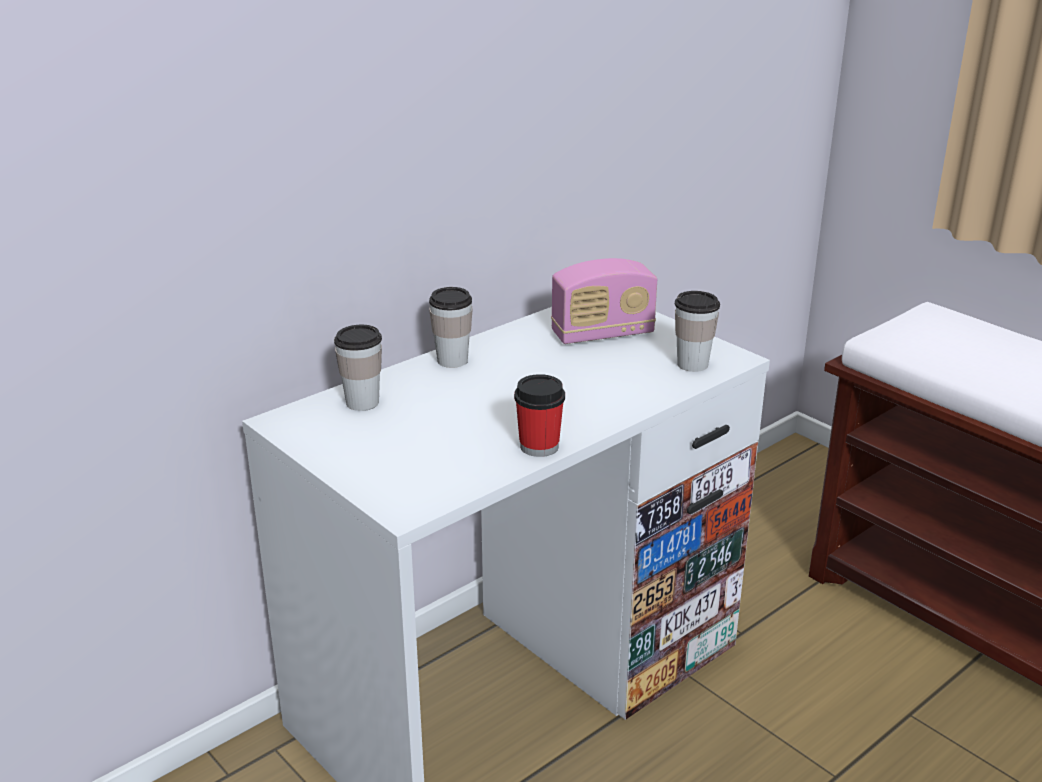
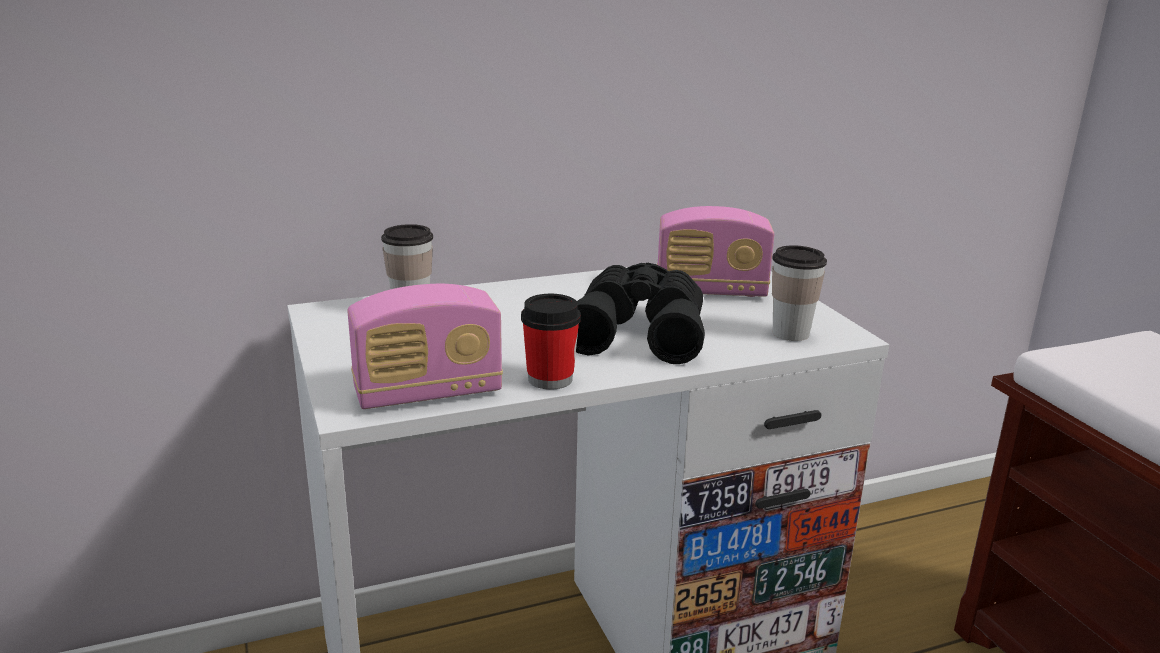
camera: 20 degrees right, 5 degrees down
cup [429,287,473,368] -> none
none -> radio [347,284,503,409]
none -> black binoculars [576,263,705,364]

